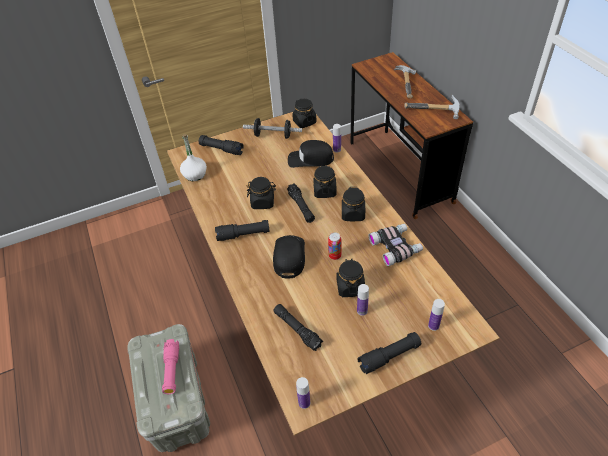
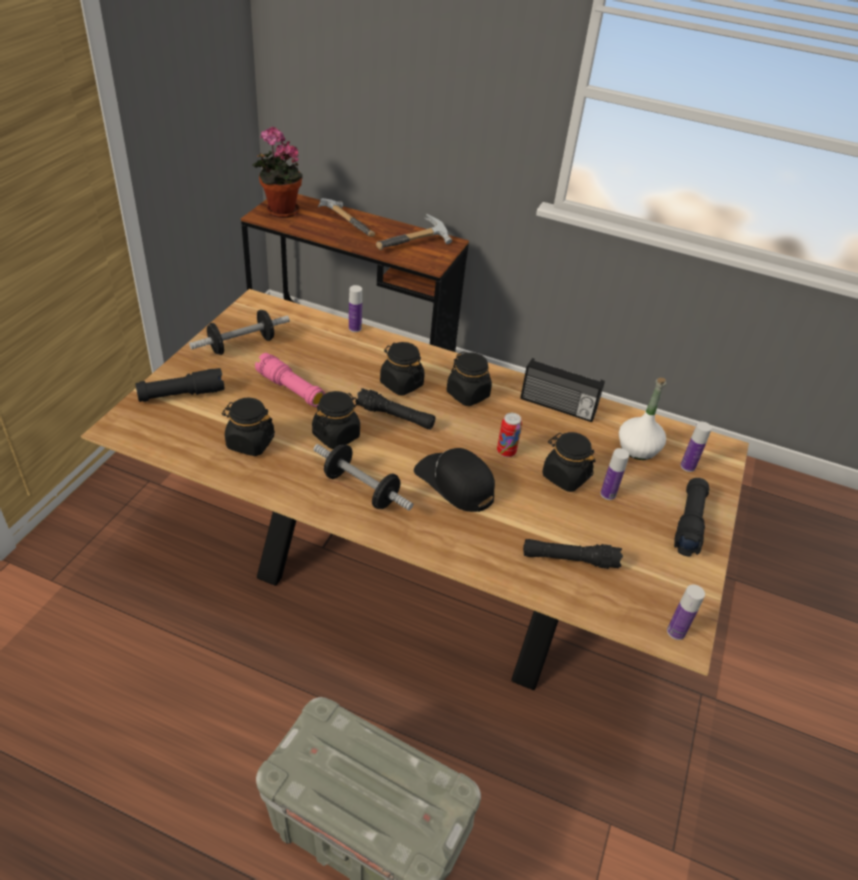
camera: 50 degrees left, 5 degrees down
pink flashlight [162,339,179,394] -> pink flashlight moved to [255,353,325,407]
white bottle [180,134,207,181] -> white bottle moved to [619,378,666,460]
black flashlight [215,220,270,241] -> dumbbell [313,444,413,511]
black cap [288,140,334,168] -> none
black jar [292,99,316,128] -> black jar moved to [222,398,275,456]
binoculars [368,224,423,266] -> radio [520,358,605,422]
none -> potted plant [252,127,303,218]

